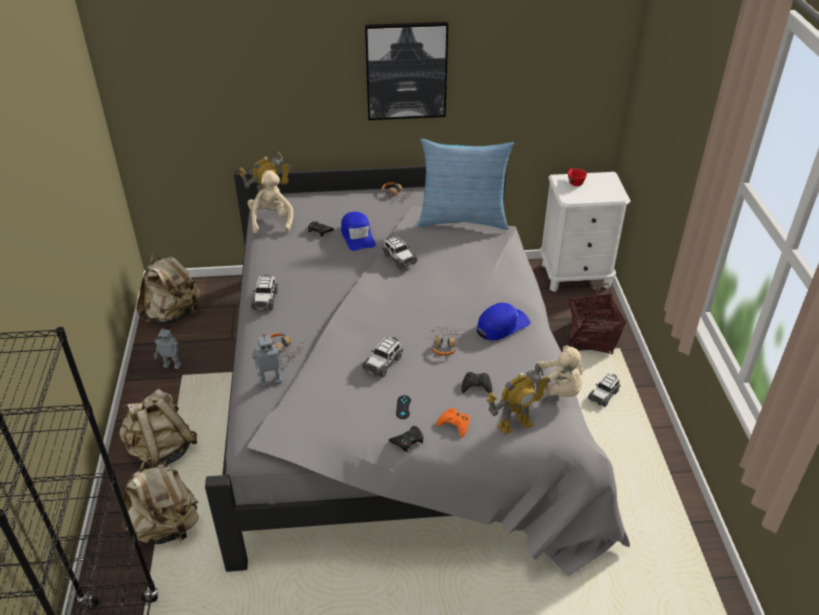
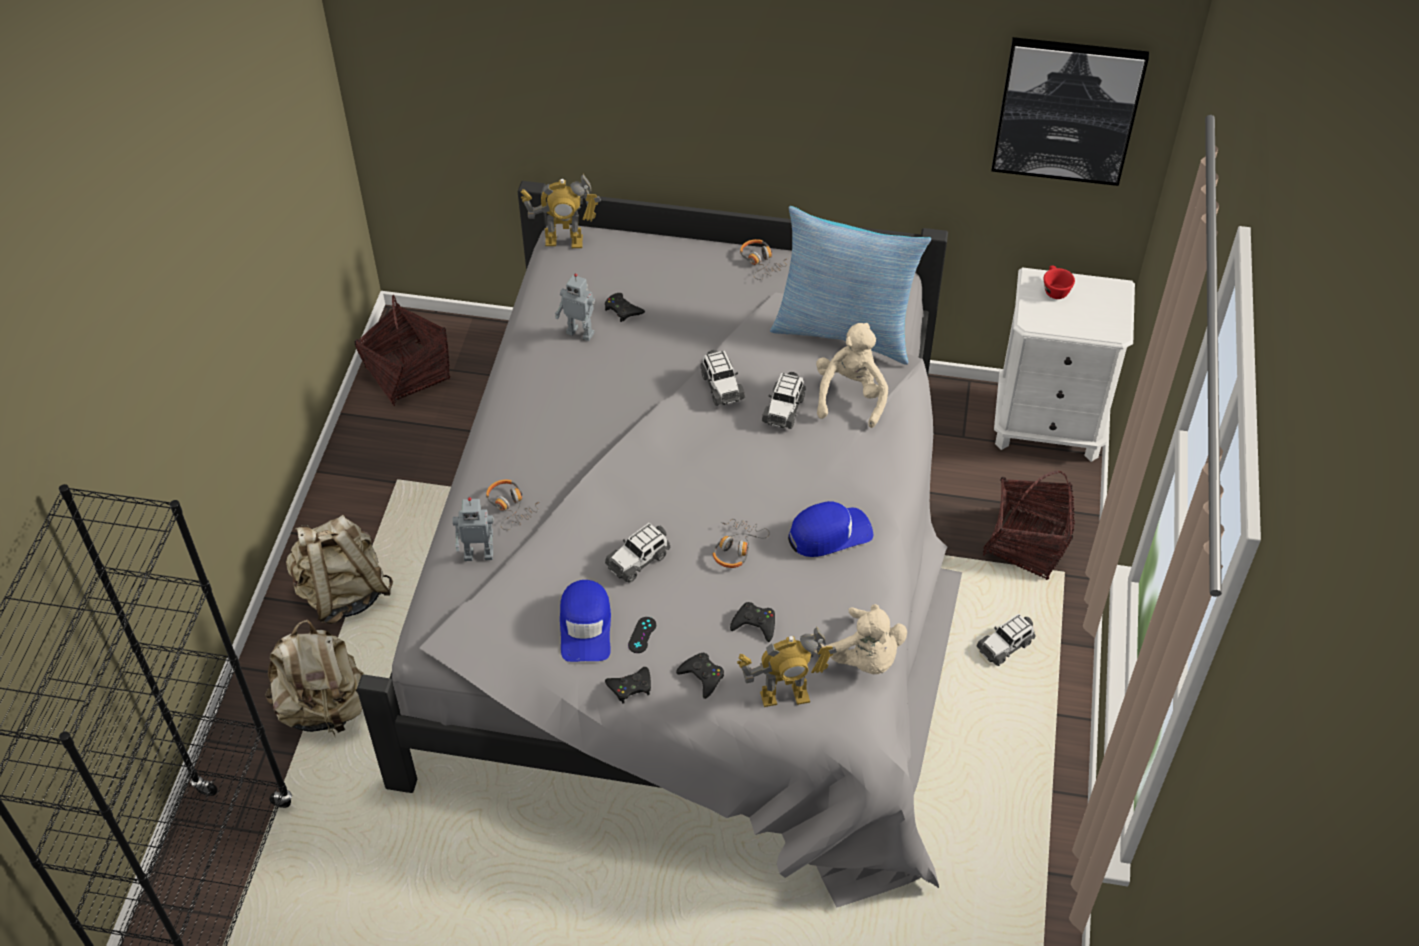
camera: 15 degrees right, 10 degrees up
beige backpack [137,253,201,324] -> basket [354,294,450,406]
toy robot [154,327,181,369] -> toy robot moved to [555,273,595,341]
beige plush toy [247,171,293,234] -> beige plush toy moved to [816,323,888,428]
toy car [251,275,278,310] -> toy car moved to [762,372,806,429]
blue cap [341,212,376,251] -> blue cap moved to [560,580,611,662]
picture [365,22,448,120] -> picture moved to [991,37,1149,186]
orange game controller [436,408,470,438] -> black game controller [676,653,724,699]

